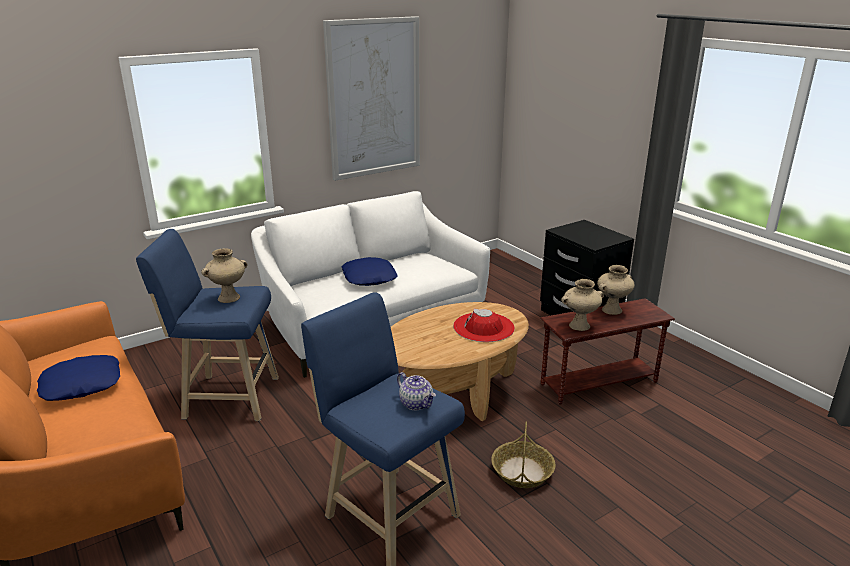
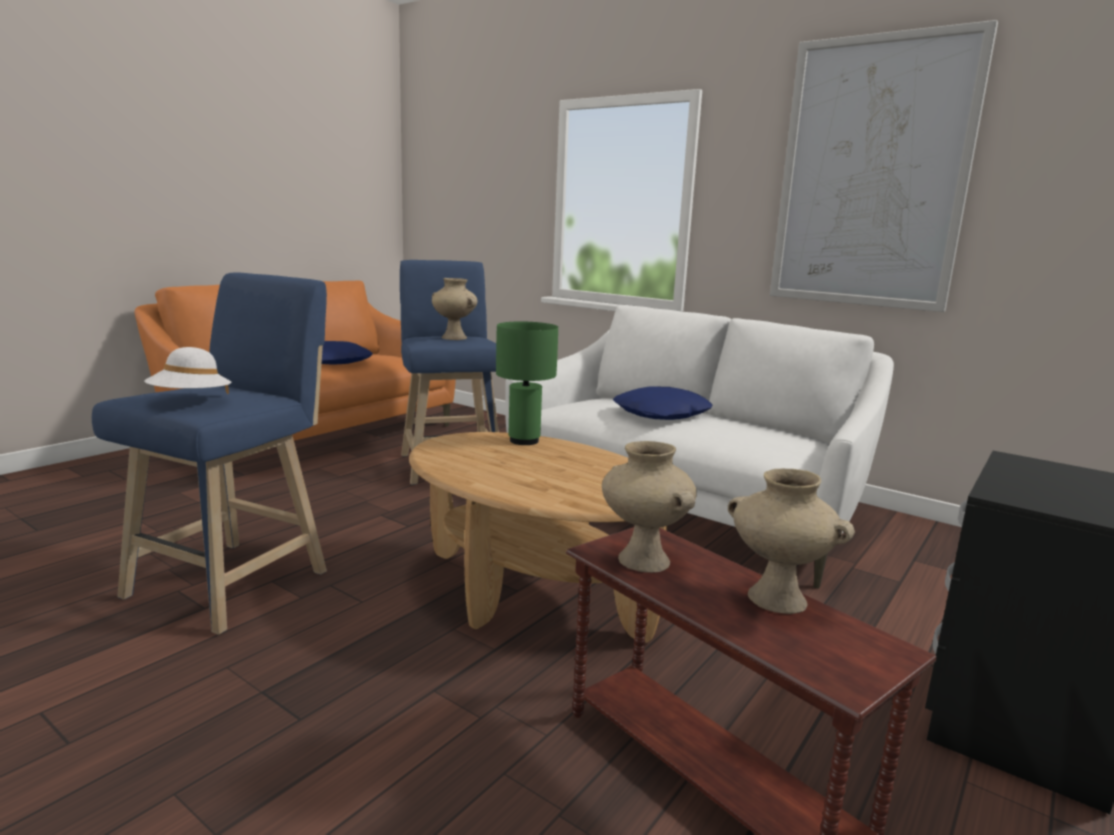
camera: 70 degrees right, 10 degrees down
teapot [397,372,436,410] -> white hat [144,347,231,394]
red hat [453,309,515,342] -> none
basket [491,422,556,488] -> none
none -> green table lamp [496,322,558,445]

